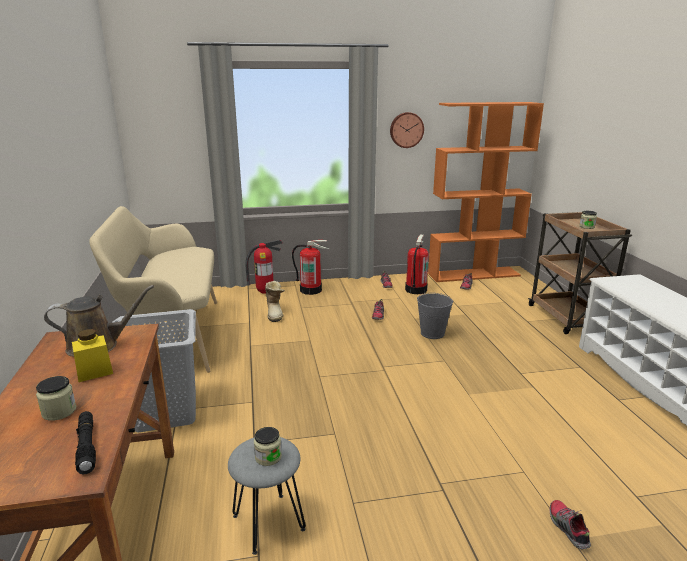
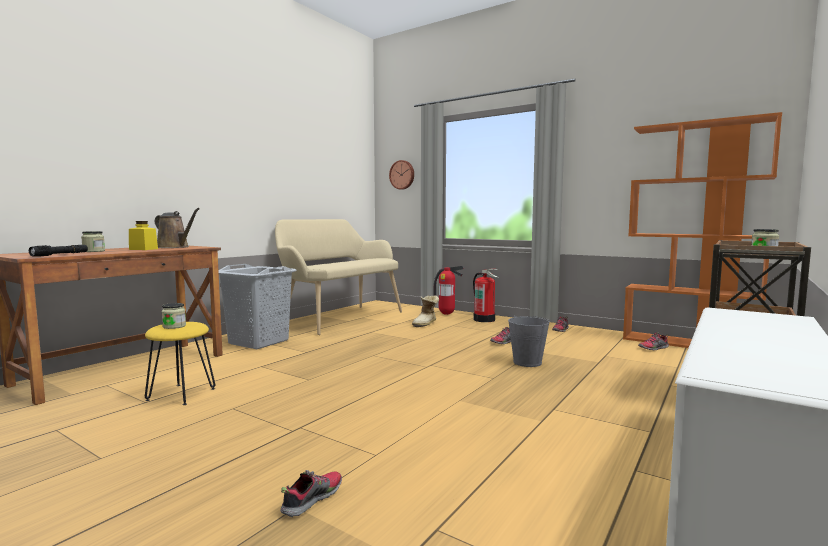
camera: 45 degrees right, 15 degrees down
grey stool [228,437,306,555] -> yellow stool [145,322,215,405]
wall clock [390,112,424,148] -> wall clock moved to [389,160,414,190]
fire extinguisher [405,235,429,294] -> none

